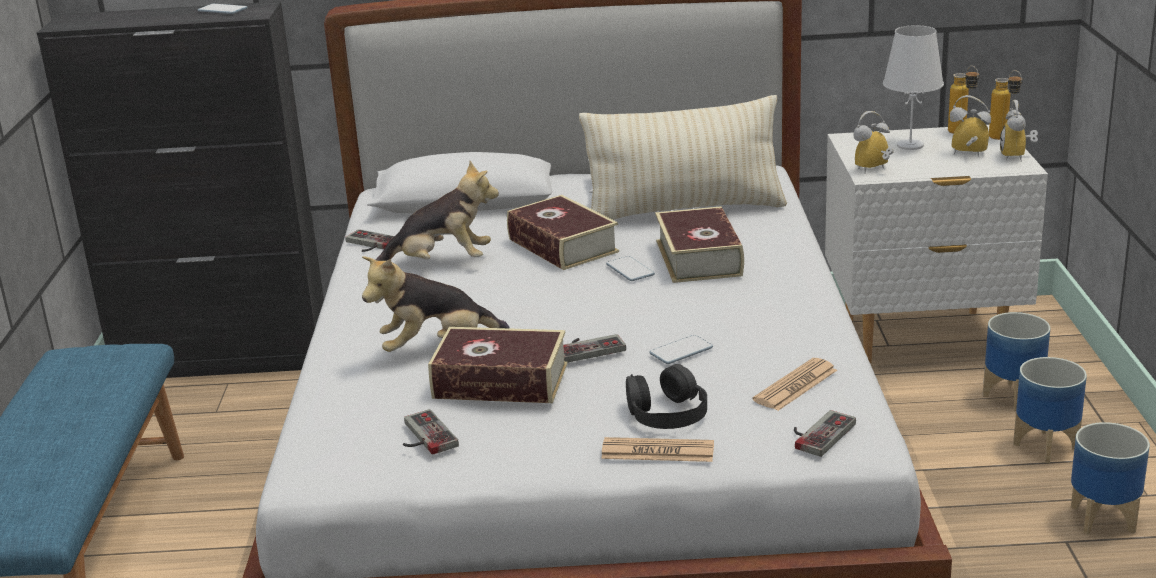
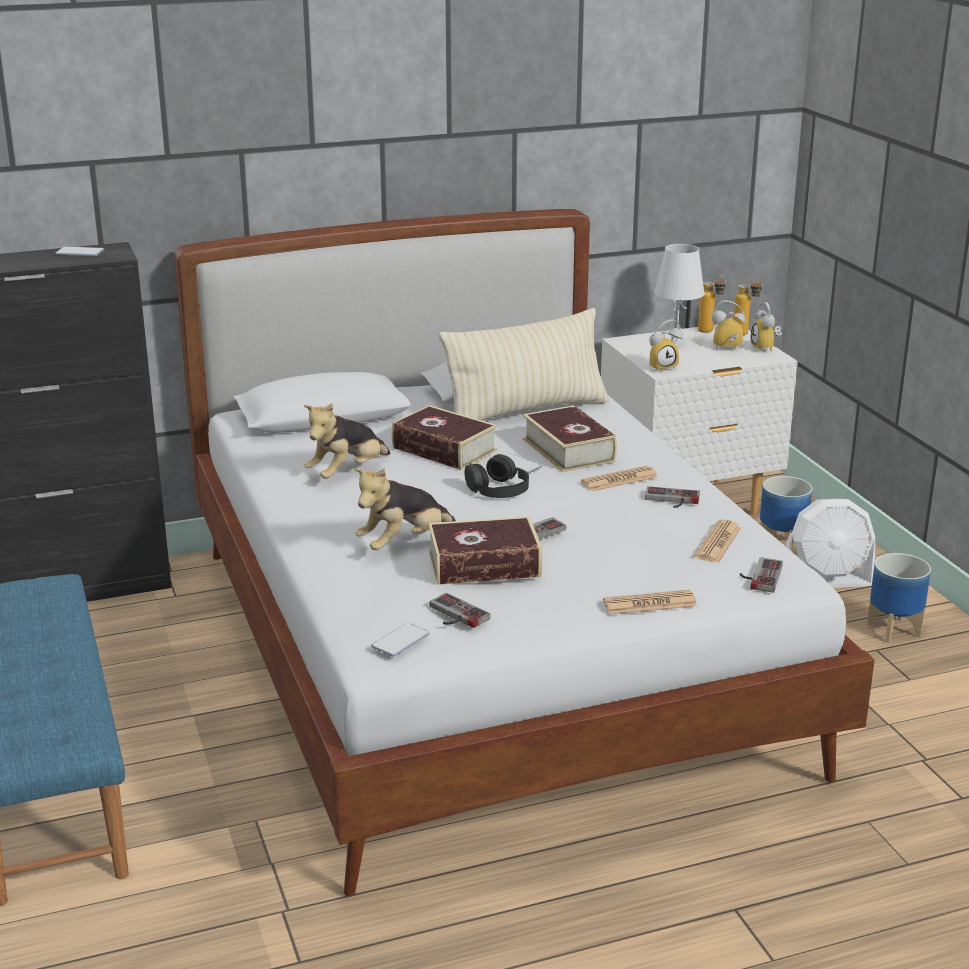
camera: 20 degrees left, 0 degrees up
game controller [345,229,394,252] -> game controller moved to [645,486,700,508]
plush toy [375,161,499,261] -> plush toy turned 150 degrees clockwise [304,403,390,479]
black headphones [626,364,707,429] -> black headphones moved to [465,454,529,498]
phone [649,335,713,364] -> phone moved to [371,623,430,656]
alarm clock [853,111,894,173] -> alarm clock turned 150 degrees counterclockwise [649,319,683,372]
planter [1013,357,1087,463] -> white fan [785,499,875,588]
none -> newspaper [581,466,658,491]

